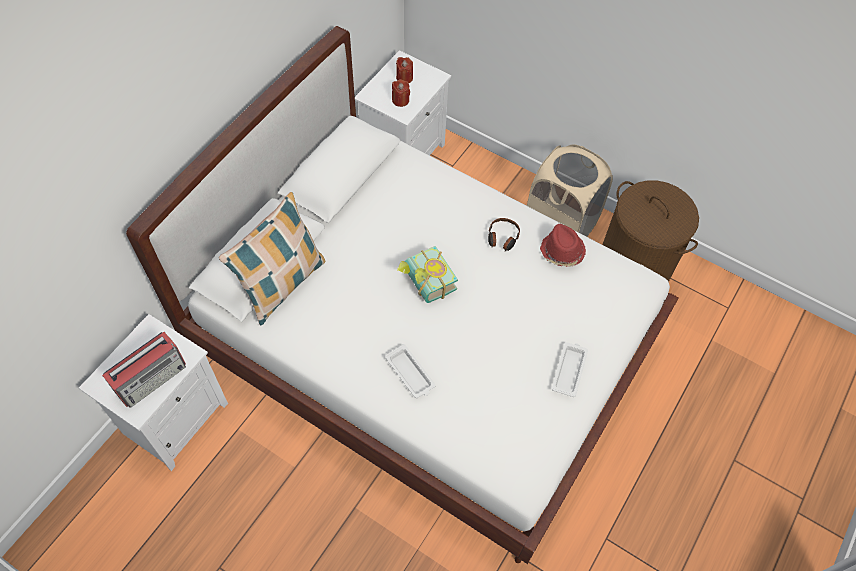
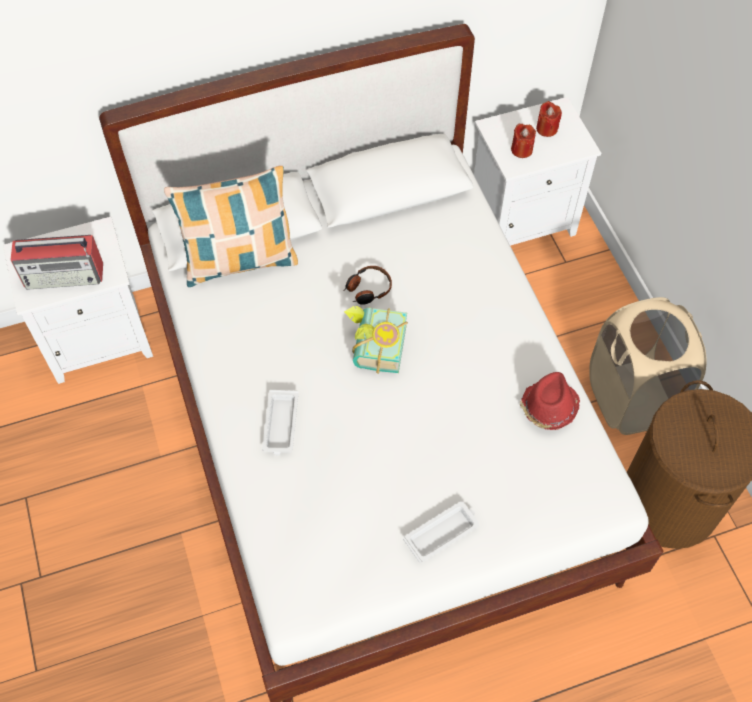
camera: 40 degrees right, 0 degrees up
headphones [488,218,520,252] -> headphones moved to [344,266,392,305]

